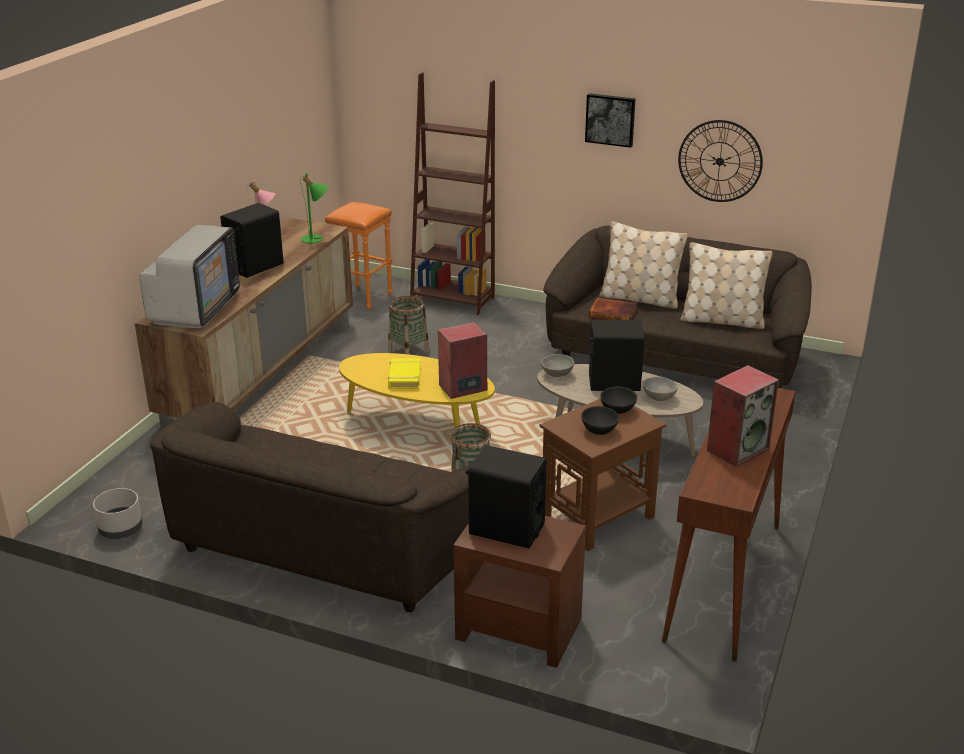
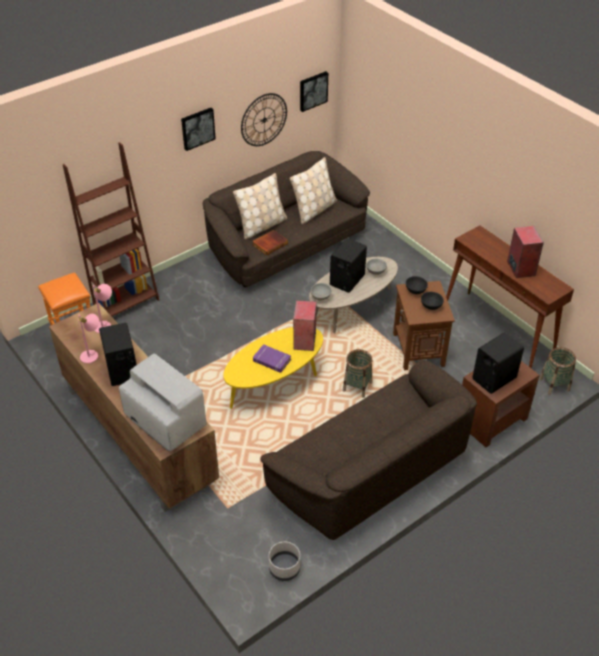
camera: 60 degrees left, 15 degrees up
green table lamp [300,173,328,244] -> pink table lamp [93,284,112,333]
basket [388,296,430,354] -> basket moved to [539,347,576,395]
yellow book [388,358,421,389] -> purple book [253,344,291,373]
none -> picture [300,71,328,112]

